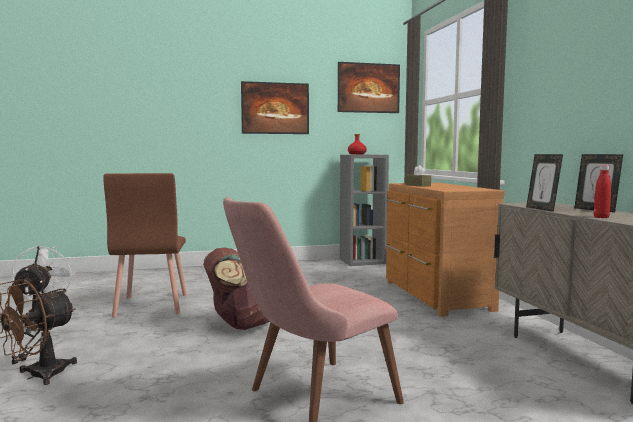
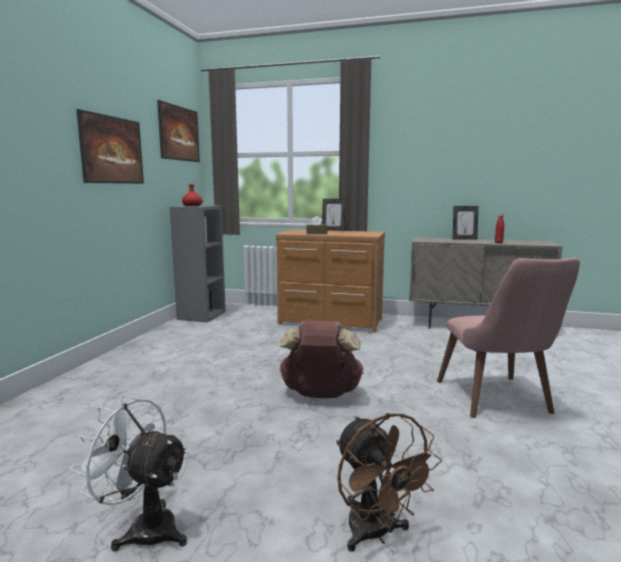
camera: 60 degrees left, 5 degrees up
brown chair [103,173,187,317] -> none
picture frame [526,154,563,212] -> picture frame moved to [322,199,346,231]

